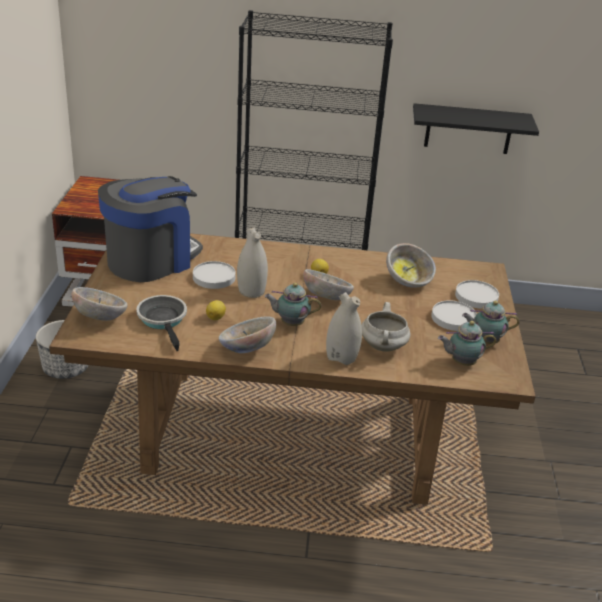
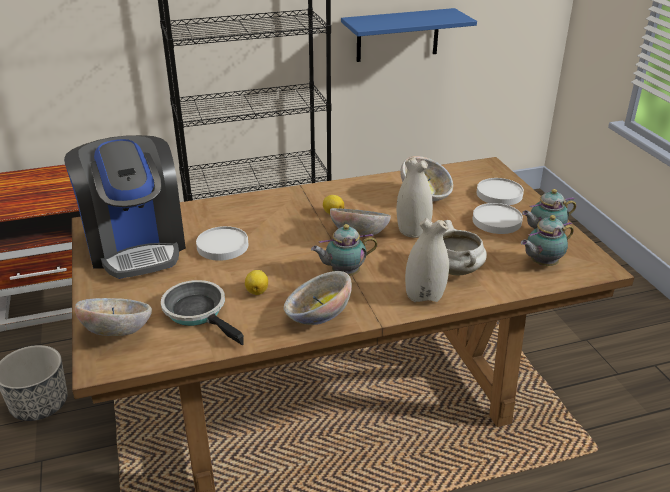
camera: 20 degrees left, 0 degrees up
coffee machine [98,176,203,282] -> coffee machine turned 135 degrees clockwise [64,135,186,279]
white vase [237,227,268,298] -> white vase moved to [397,157,433,238]
black shelf [413,103,539,154] -> blue shelf [341,8,477,62]

